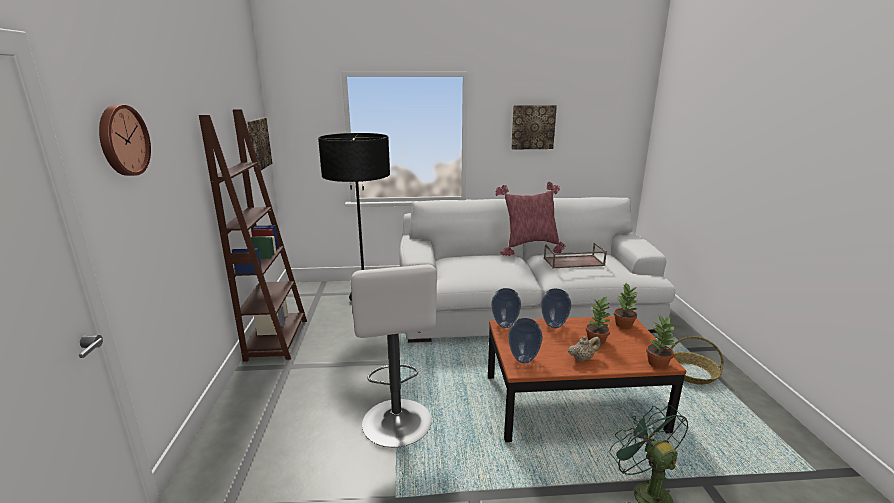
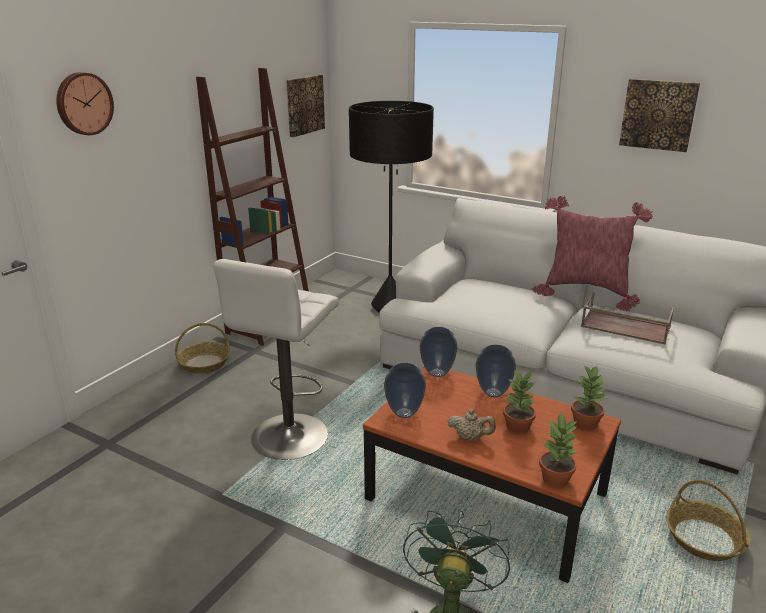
camera: 35 degrees right, 5 degrees up
none -> basket [175,323,230,374]

